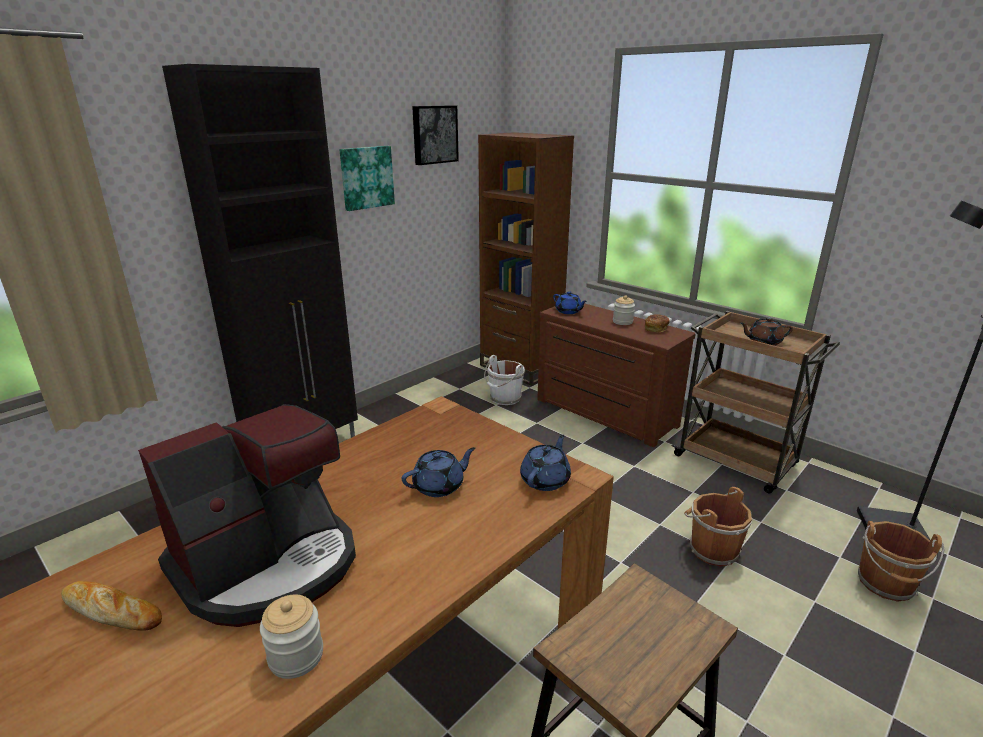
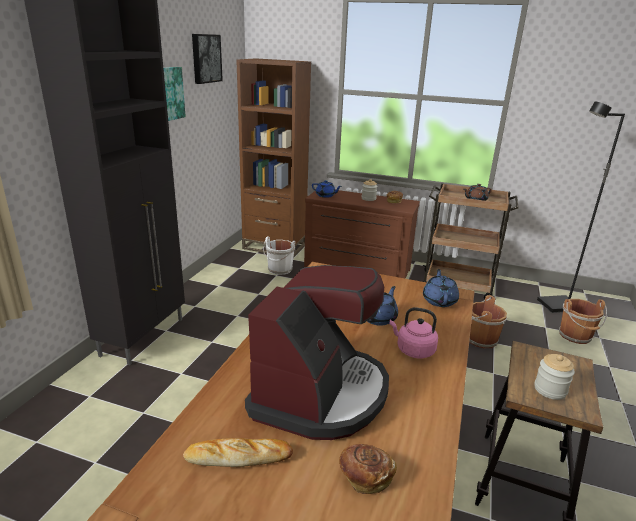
camera: 25 degrees left, 0 degrees up
jar [260,595,323,679] -> jar moved to [535,354,575,400]
none -> bread [339,444,397,494]
none -> pink kettle [390,307,438,359]

